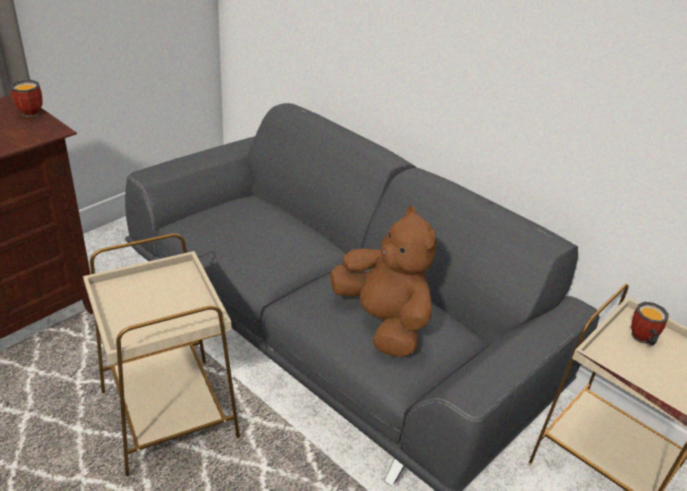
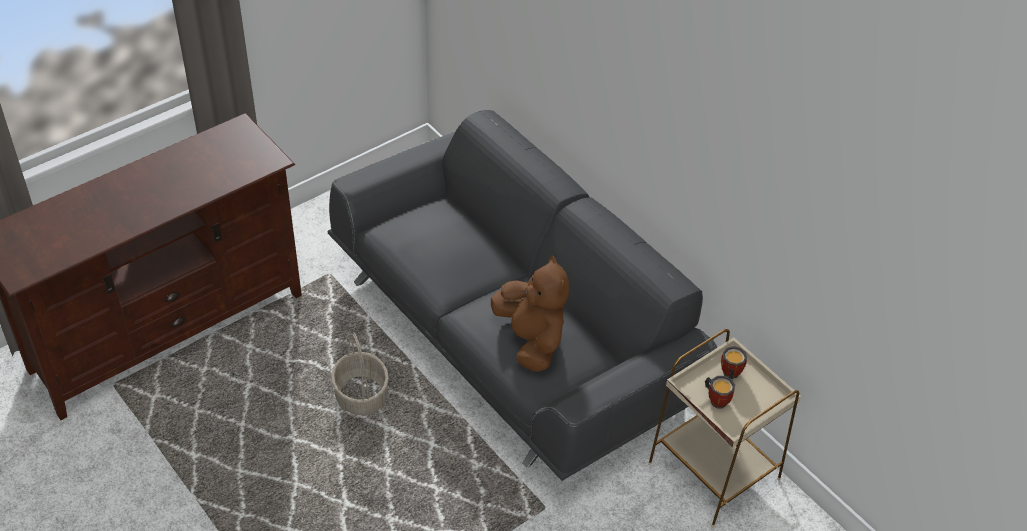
camera: 10 degrees right, 10 degrees up
mug [10,80,42,117] -> mug moved to [705,376,735,408]
beige side table [83,234,240,479] -> basket [331,332,389,416]

